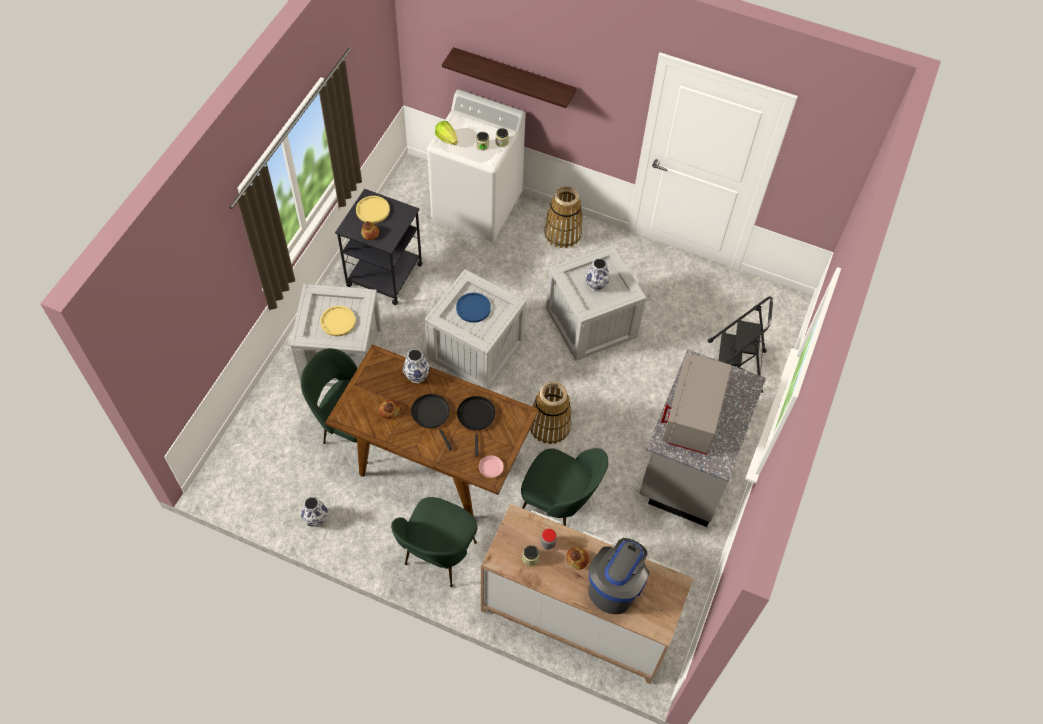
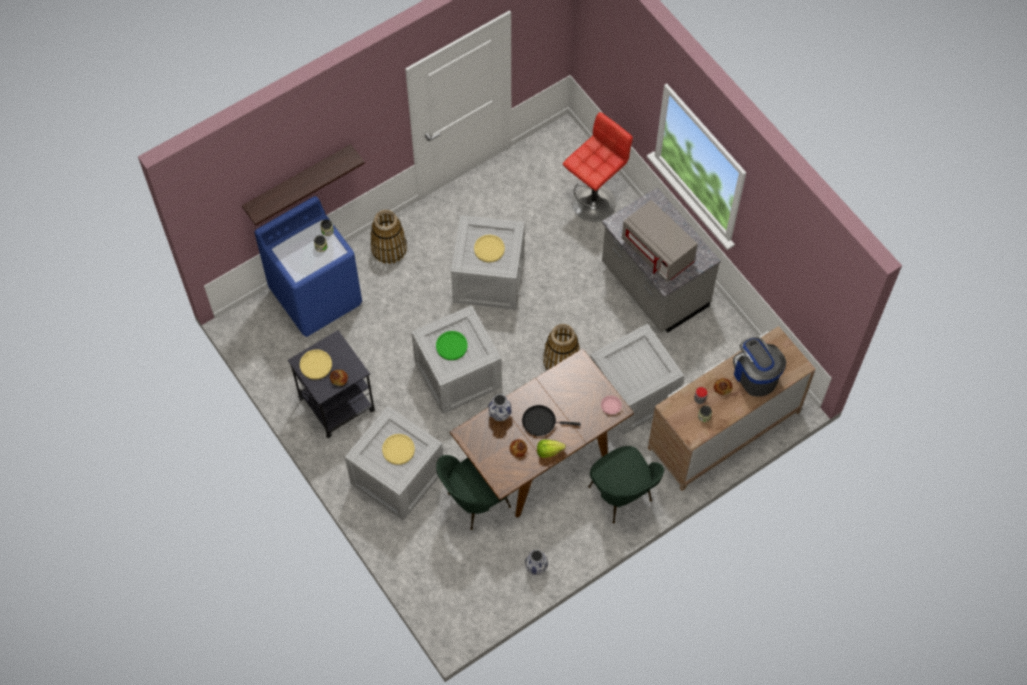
camera: 55 degrees left, 5 degrees up
white washing machine [427,90,525,242] -> blue washing machine [254,196,362,337]
lettuce [435,121,458,145] -> lettuce moved to [537,440,566,458]
blue plate [456,293,491,323] -> green plate [436,331,468,360]
black frying pan [457,396,496,457] -> none
green chair [521,448,608,526] -> crate [590,324,684,435]
vase [585,259,610,292] -> yellow plate [474,235,505,263]
black step ladder [708,296,773,393] -> red stool [563,112,633,222]

